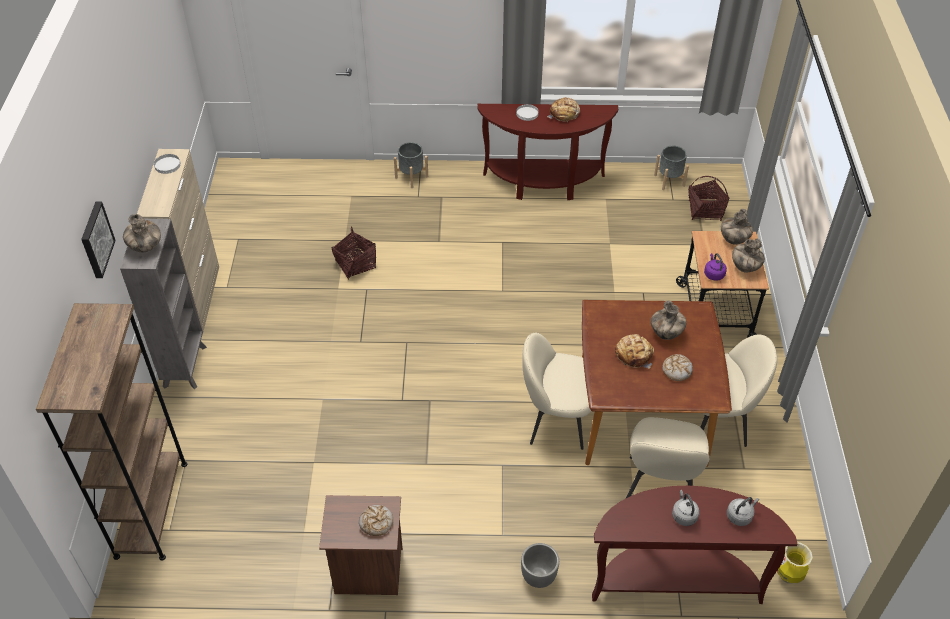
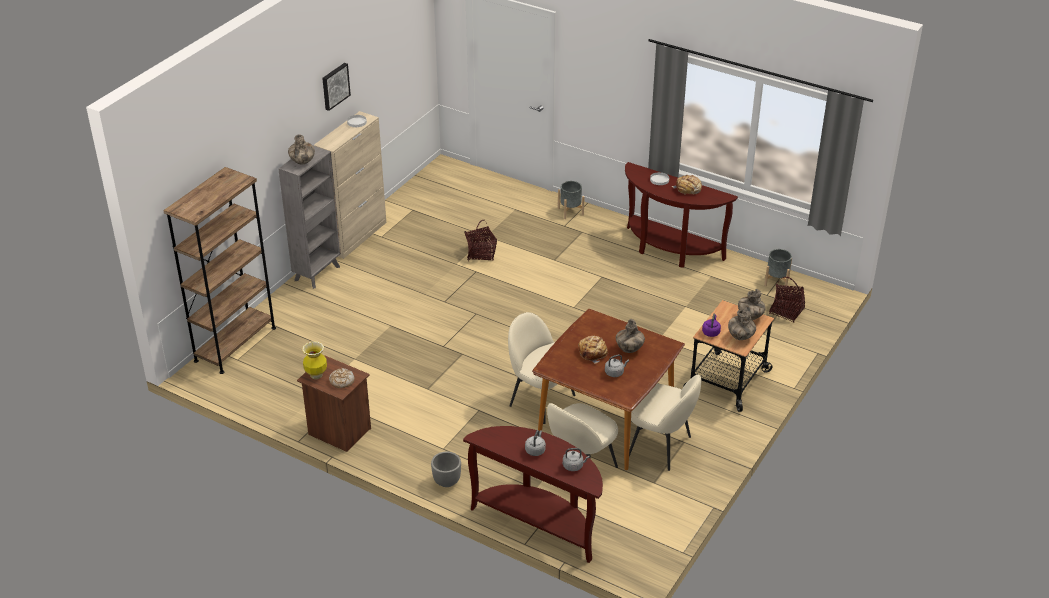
camera: 30 degrees right, 10 degrees down
picture [82,201,115,278] -> picture moved to [322,63,351,111]
bread [662,354,693,381] -> grey kettle [605,354,629,377]
vase [777,542,813,584] -> vase moved to [302,341,327,379]

